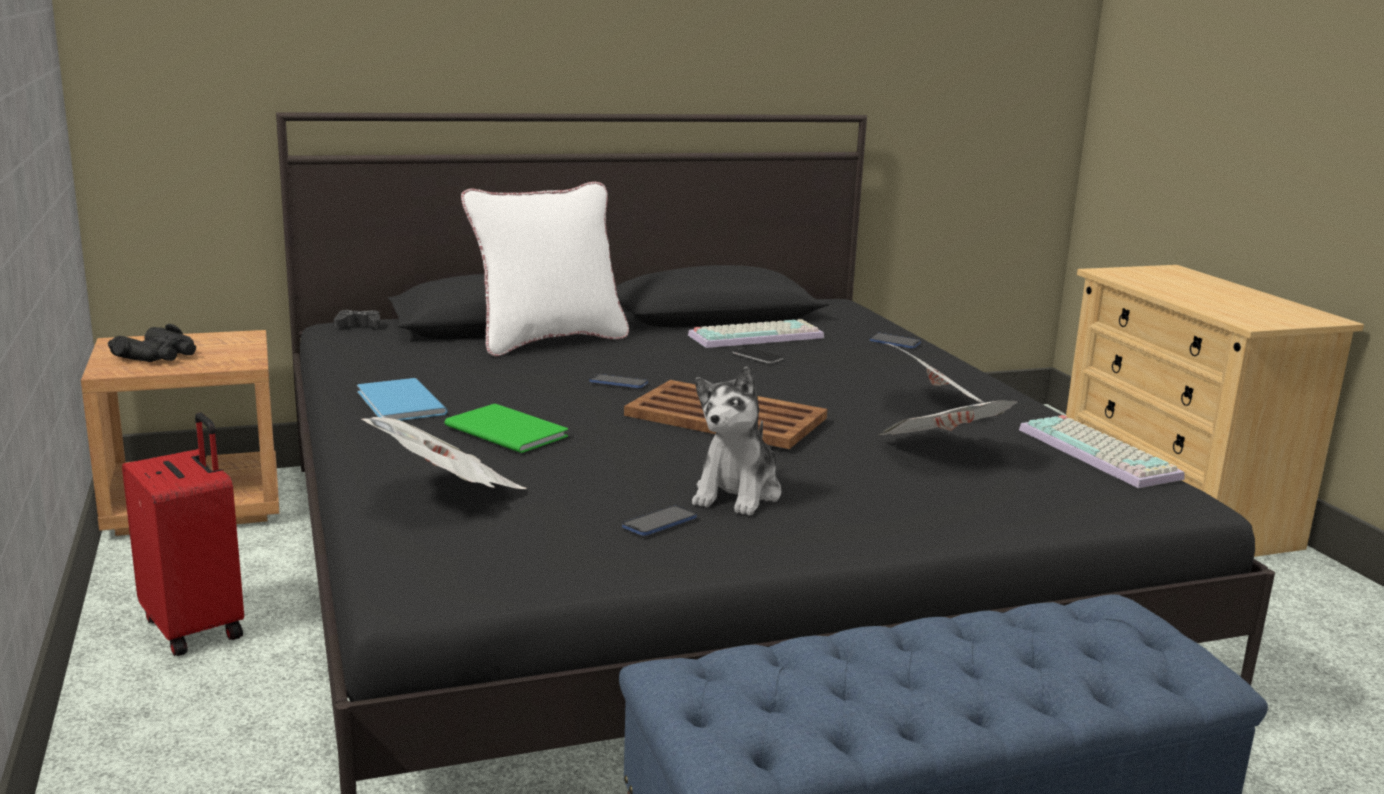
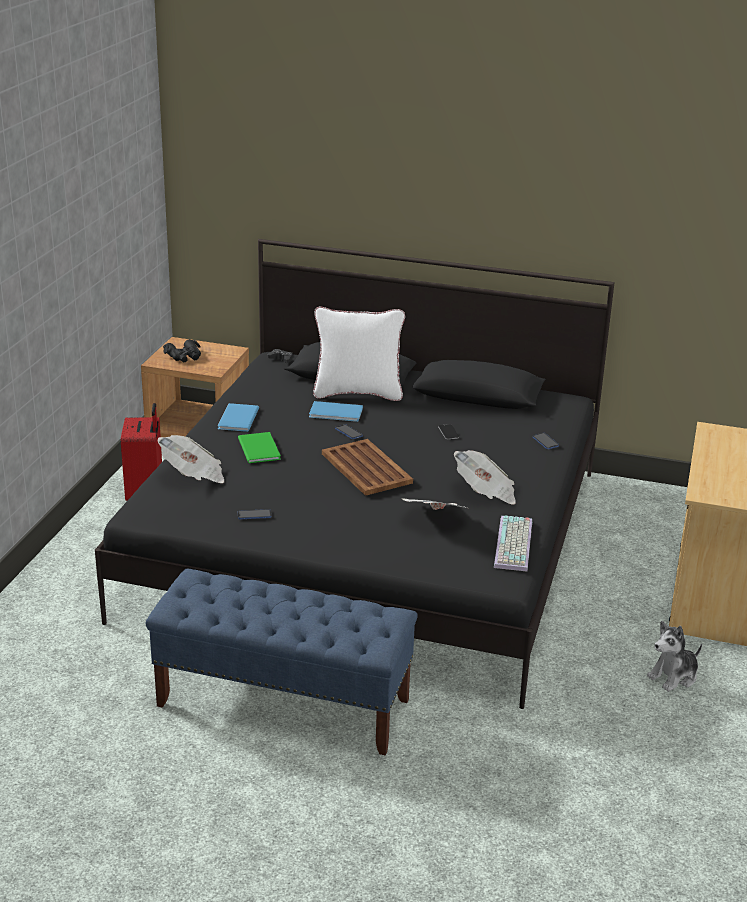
camera: 35 degrees right, 10 degrees up
keyboard [688,319,824,348] -> none
plush toy [692,367,781,516] -> plush toy moved to [647,621,702,692]
none -> blue book [309,401,363,422]

